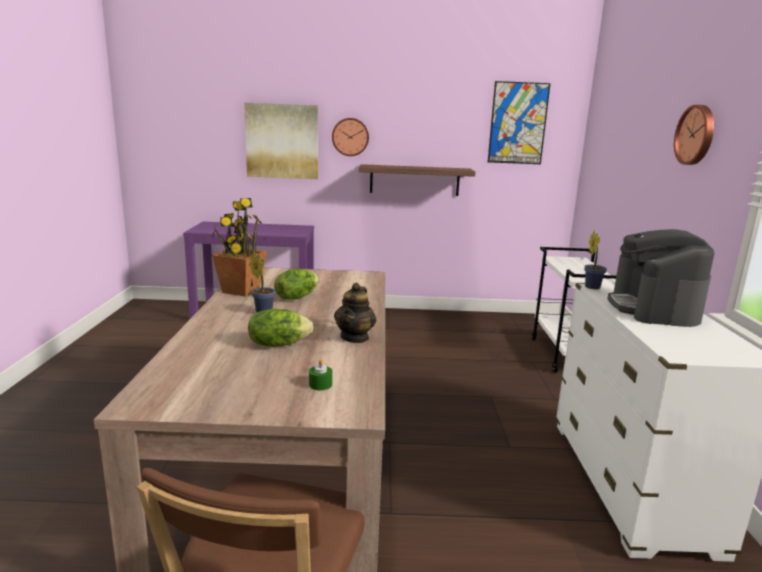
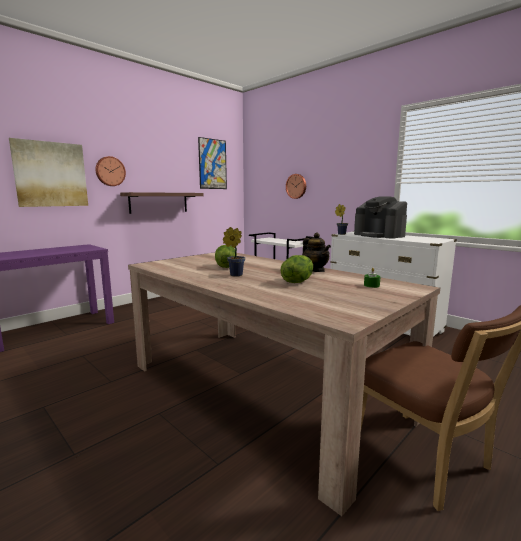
camera: 45 degrees left, 5 degrees down
potted plant [212,198,267,296] -> none
wall clock [674,105,714,165] -> wall clock moved to [286,174,306,199]

